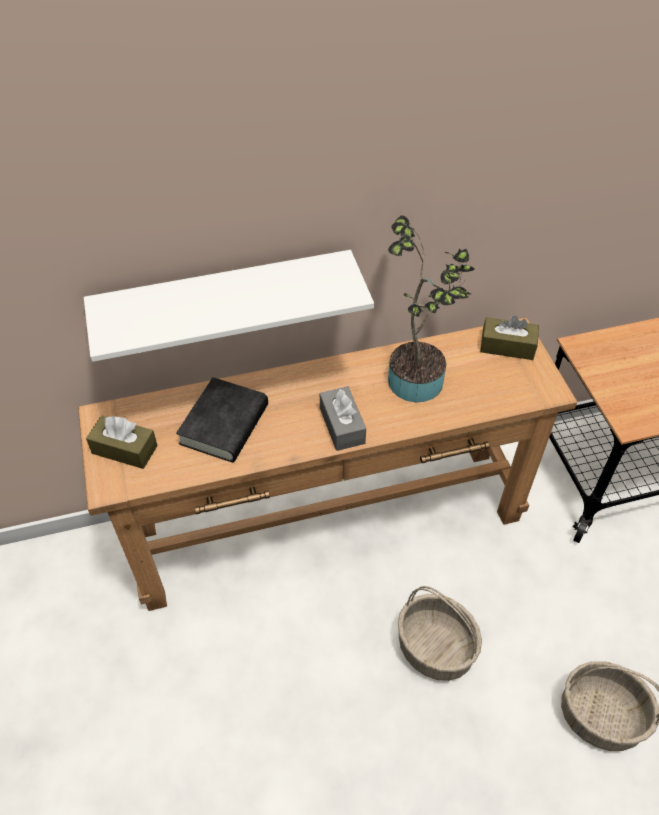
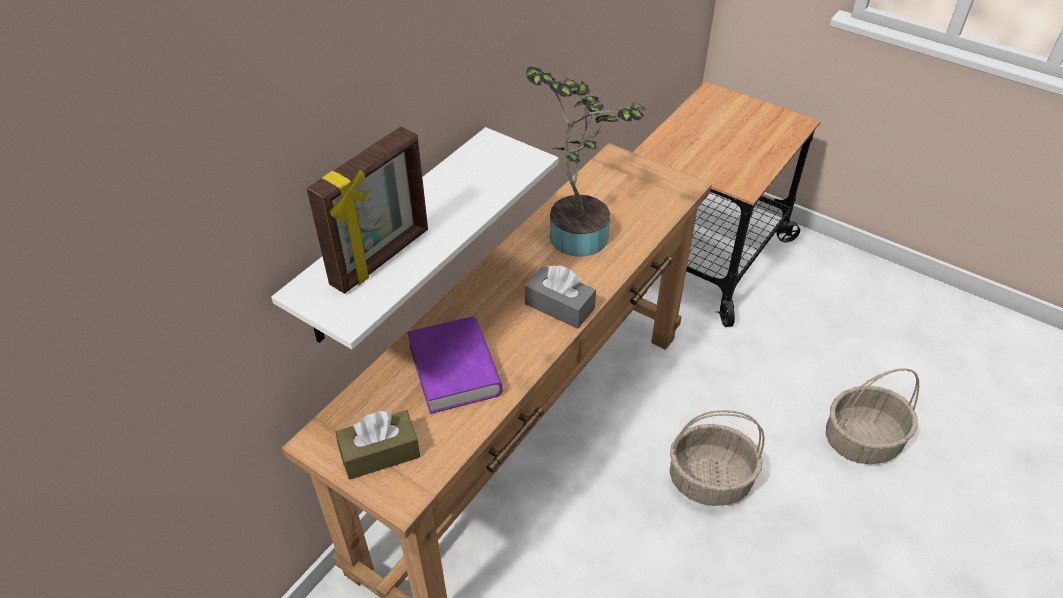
camera: 40 degrees left, 5 degrees down
black book [176,377,268,462] -> purple book [407,317,502,414]
brown tissue box [480,316,539,360] -> none
none -> picture frame [307,126,428,294]

